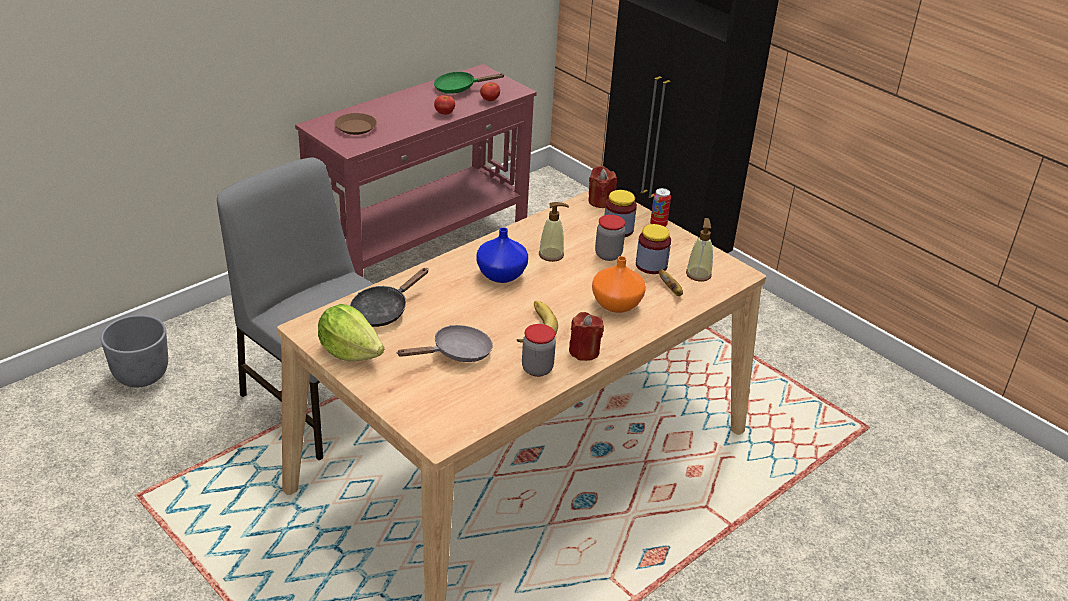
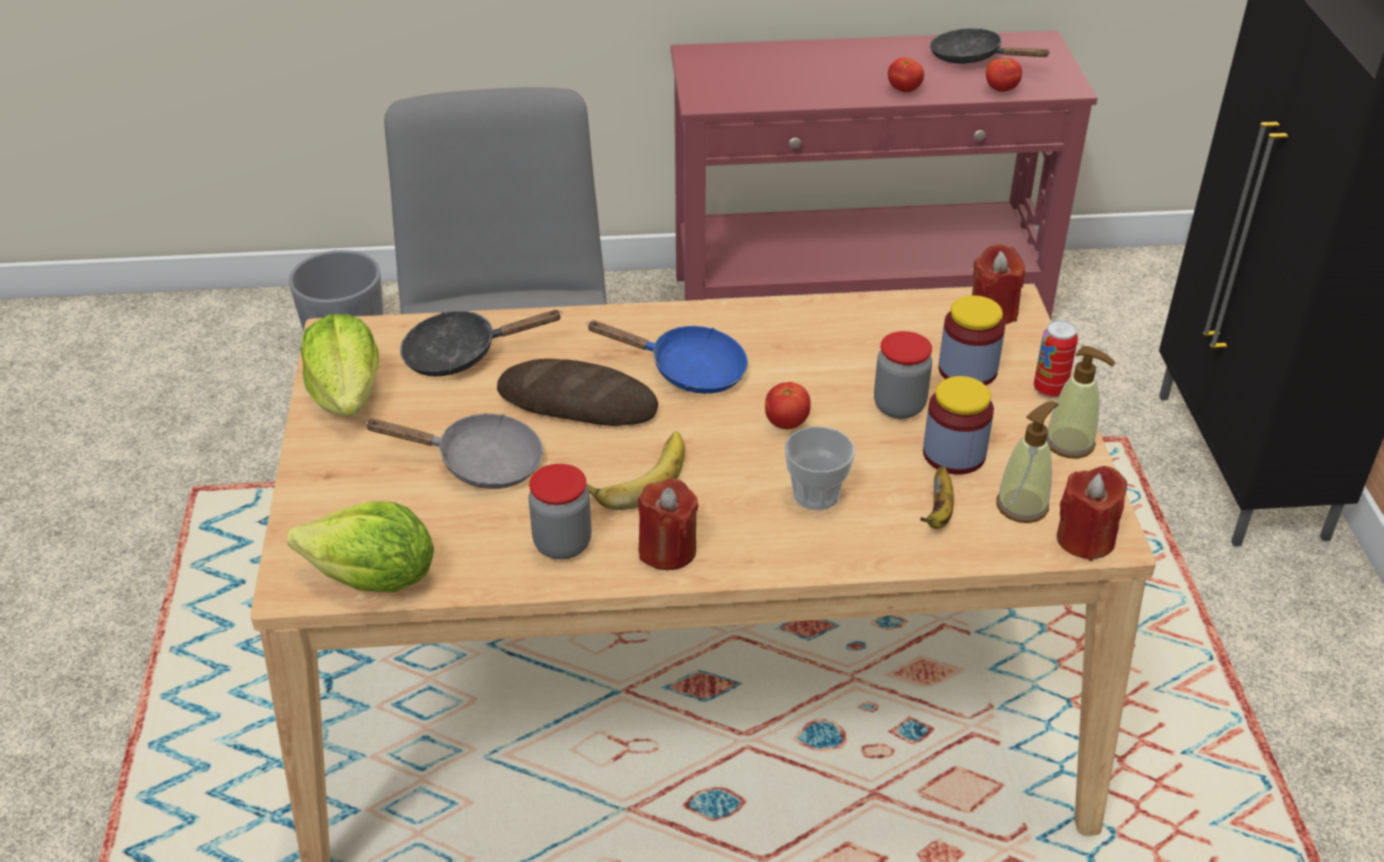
camera: 40 degrees right, 5 degrees up
brown plate [334,113,377,135] -> none
green frying pan [434,72,504,94] -> black frying pan [930,28,1051,64]
blue vase [476,227,528,283] -> blue frying pan [586,320,748,394]
soap dispenser [539,202,569,262] -> soap dispenser moved to [1046,346,1116,458]
orange vase [592,256,646,313] -> cup [785,426,855,510]
none -> lettuce [287,502,434,592]
none -> bread [497,359,658,426]
none -> tomato [765,382,811,429]
none -> red candle [1057,466,1127,561]

